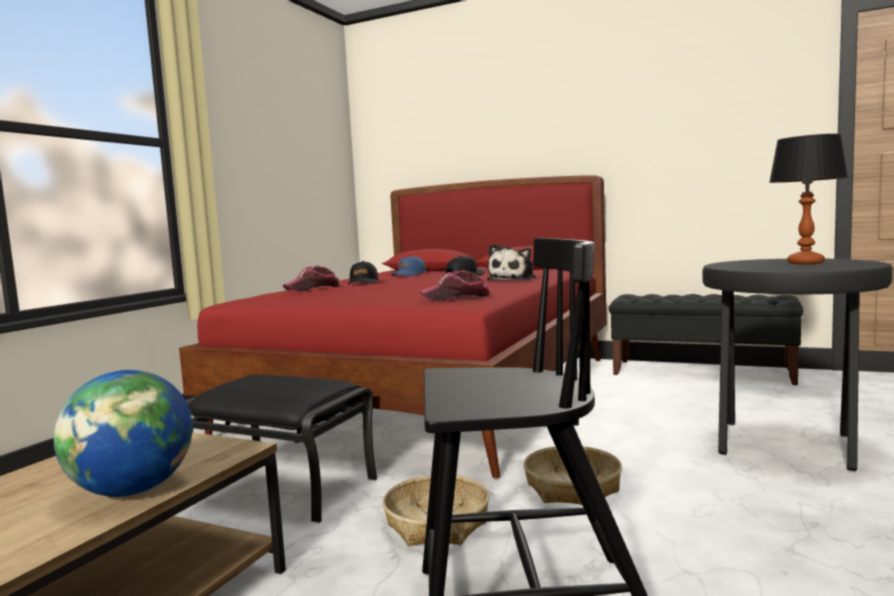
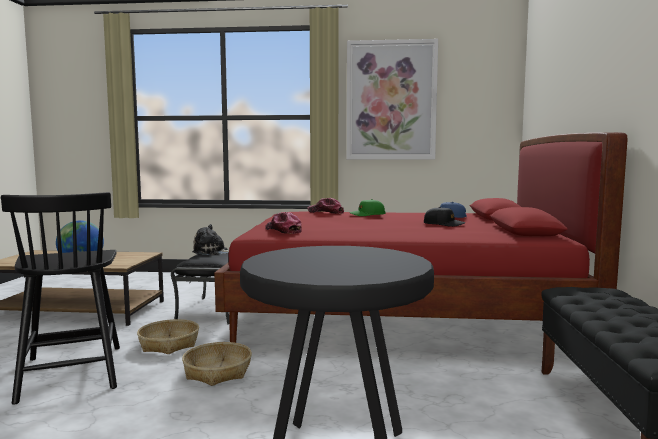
camera: 70 degrees right, 0 degrees up
black cap [348,261,379,284] -> green cap [350,199,385,216]
plush toy [487,244,536,280] -> plush toy moved to [192,224,229,255]
table lamp [769,134,848,264] -> none
none -> picture [347,39,438,159]

